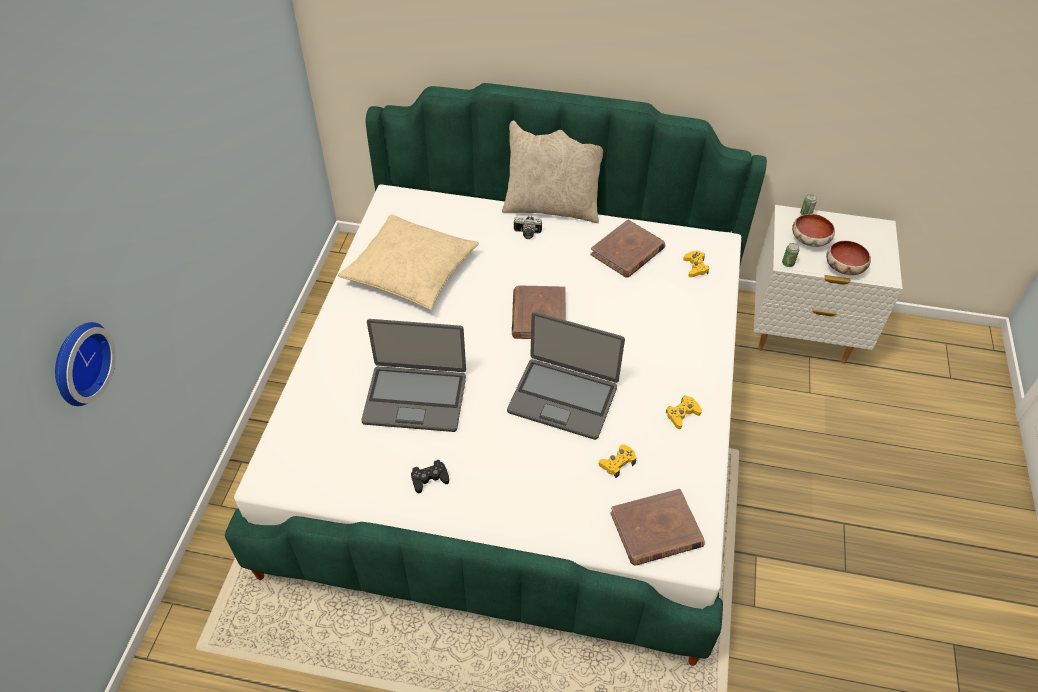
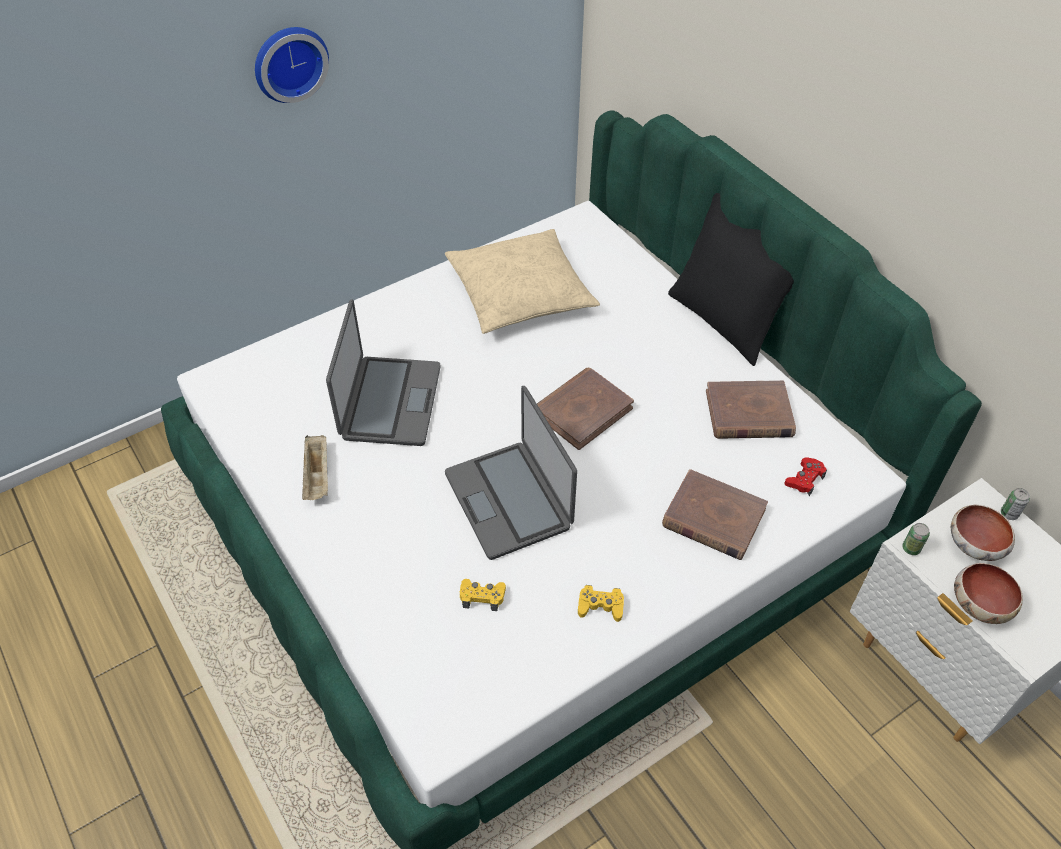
camera: 45 degrees right, 0 degrees up
wall clock [55,322,116,406] -> wall clock moved to [255,27,329,103]
laptop [361,319,466,432] -> laptop turned 135 degrees counterclockwise [326,299,441,446]
black game controller [411,460,449,493] -> beige tray [302,435,328,500]
beige pillow [502,121,603,223] -> black pillow [668,193,794,366]
camera [514,215,542,239] -> none
brown book [610,489,704,566] -> brown book moved to [662,469,768,560]
yellow game controller [683,251,709,277] -> red game controller [784,458,827,496]

